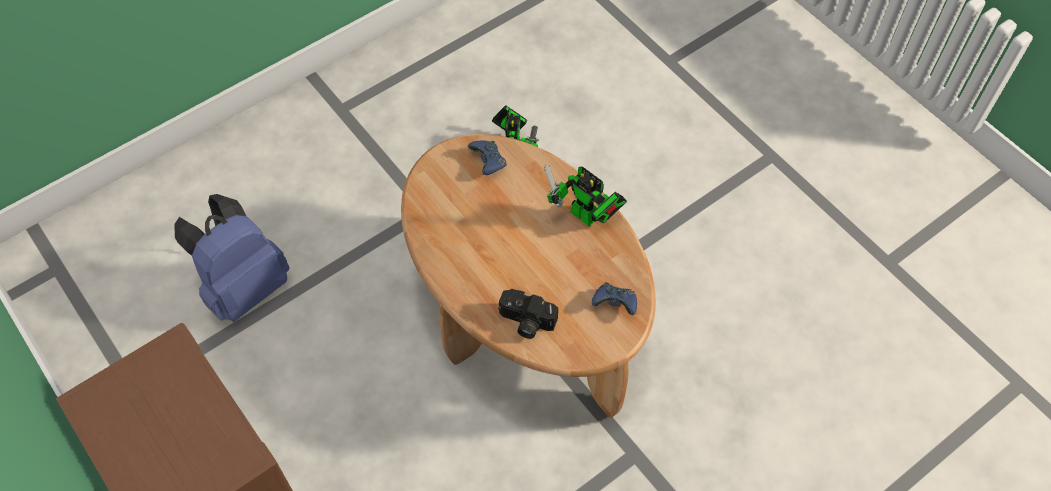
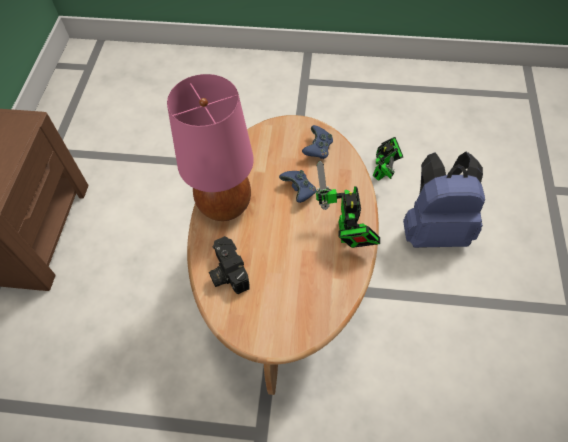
camera: 45 degrees right, 0 degrees up
blue backpack [174,194,290,322] -> blue backpack moved to [403,152,485,248]
blue game controller [592,282,637,315] -> blue game controller moved to [279,170,317,203]
none -> pink table lamp [167,74,254,221]

